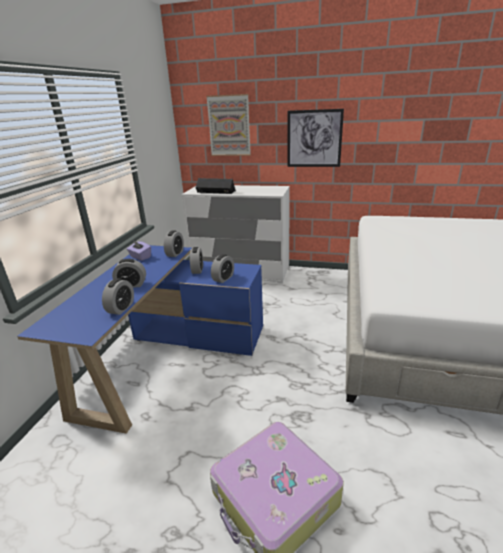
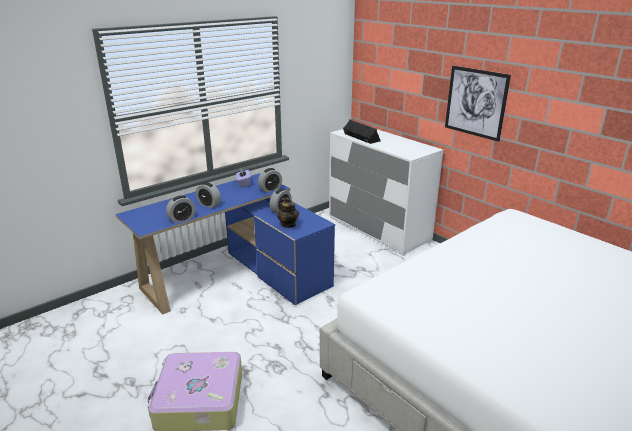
camera: 35 degrees right, 0 degrees up
picture [206,94,251,156] -> none
alarm clock [211,254,234,283] -> teapot [277,197,299,228]

